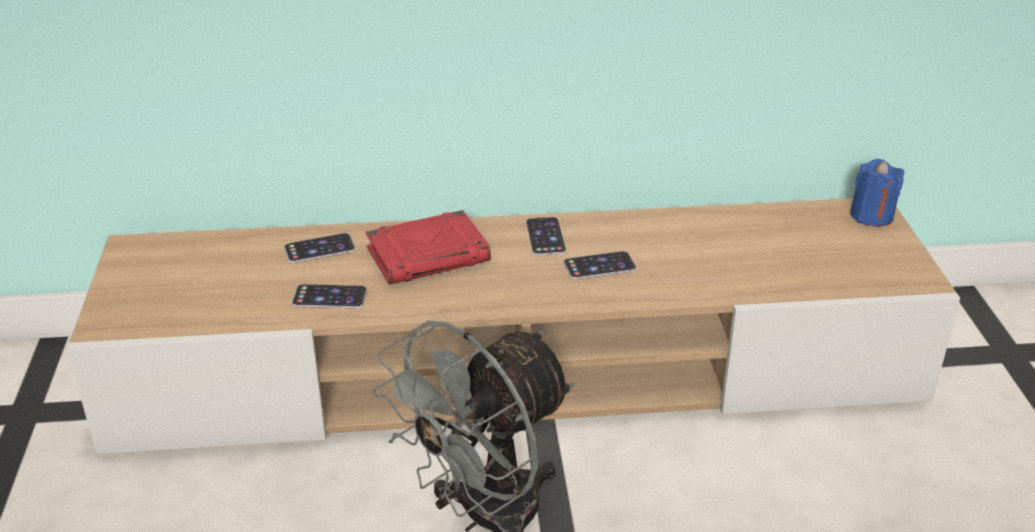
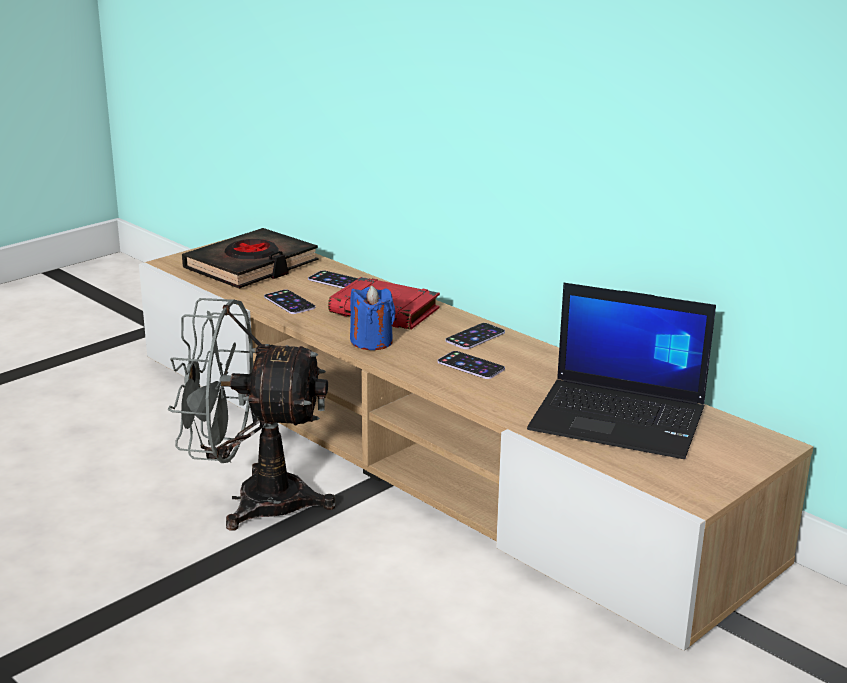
camera: 50 degrees right, 10 degrees down
blue candle [850,159,904,227] -> blue candle moved to [350,285,396,350]
none -> black book [182,228,318,289]
none -> laptop [527,283,716,459]

